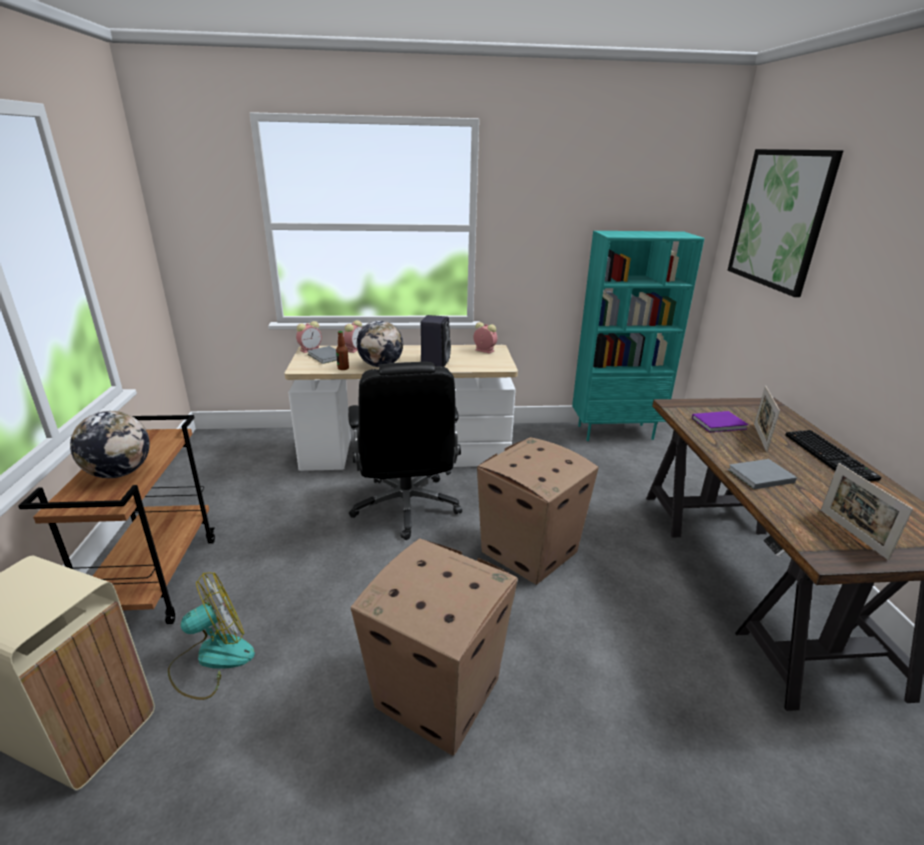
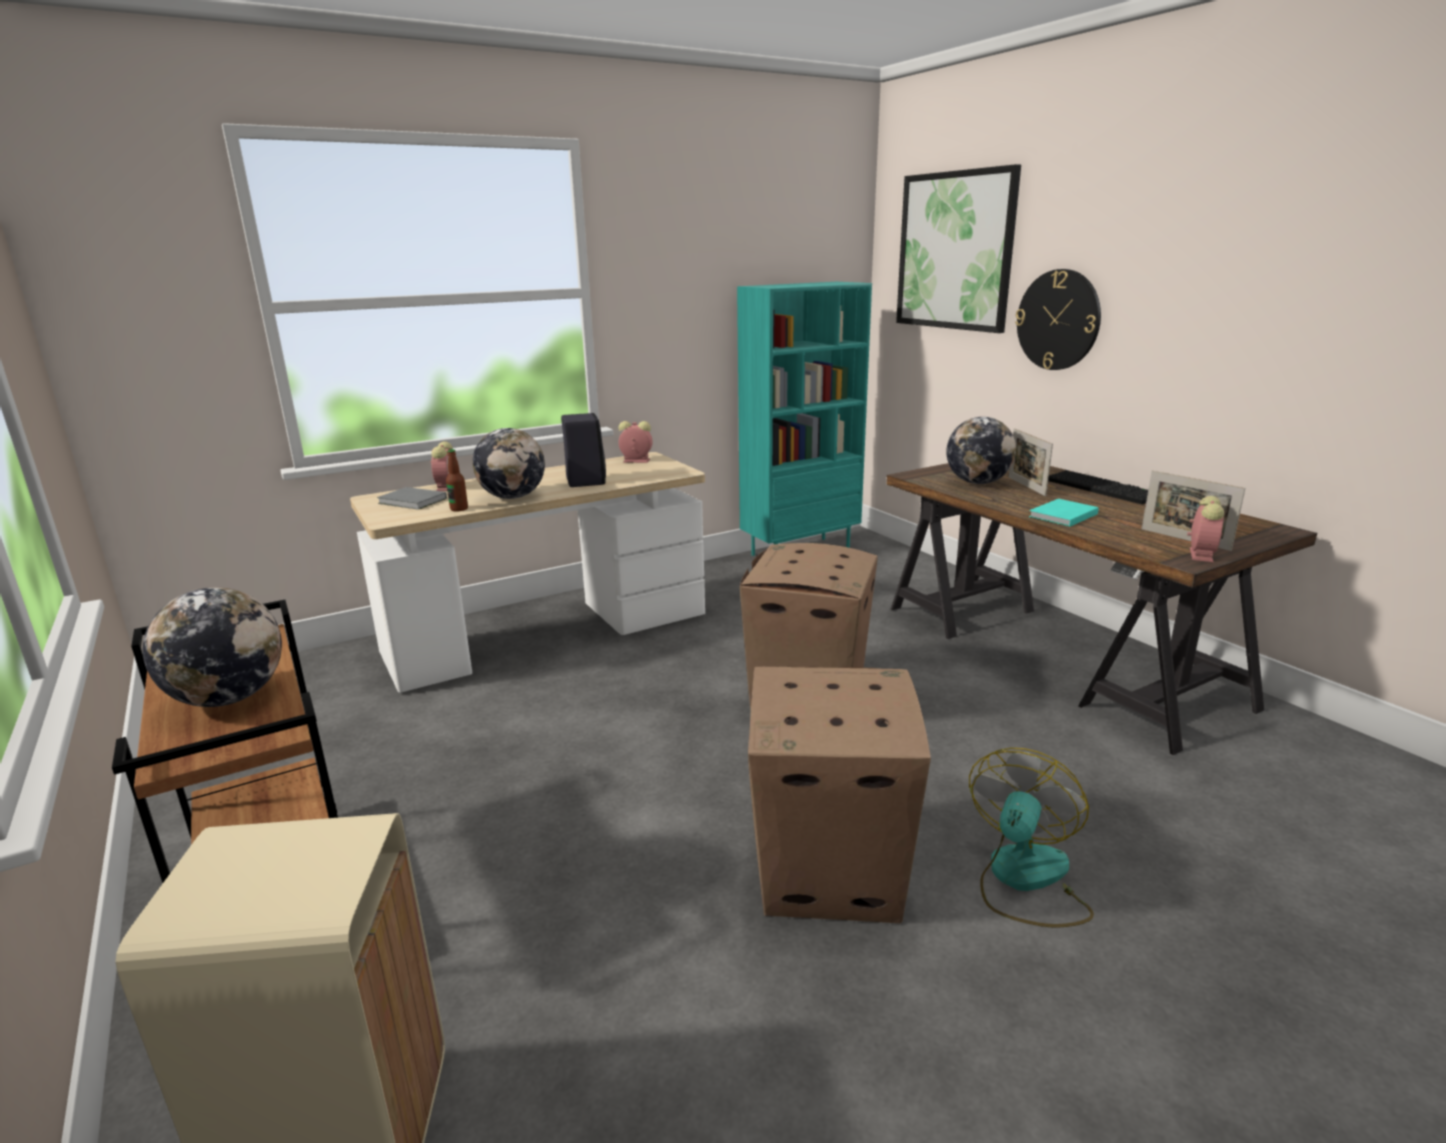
camera: 25 degrees left, 5 degrees down
fan [168,572,255,700] -> fan moved to [969,748,1094,928]
alarm clock [296,321,322,353] -> alarm clock moved to [1187,496,1224,562]
black office chair [348,362,462,540] -> none
purple book [692,411,748,432] -> globe [947,417,1016,484]
grey book [728,459,797,489] -> turquoise book [1029,499,1099,527]
none -> wall clock [1015,269,1101,370]

